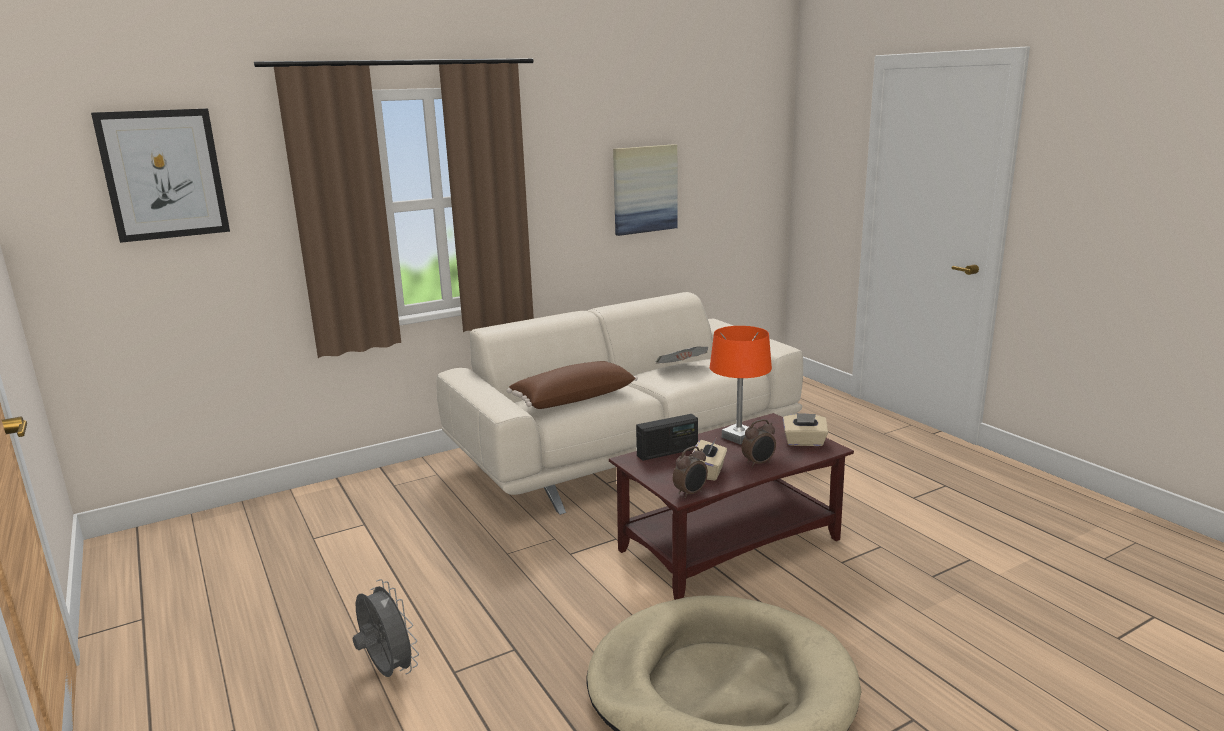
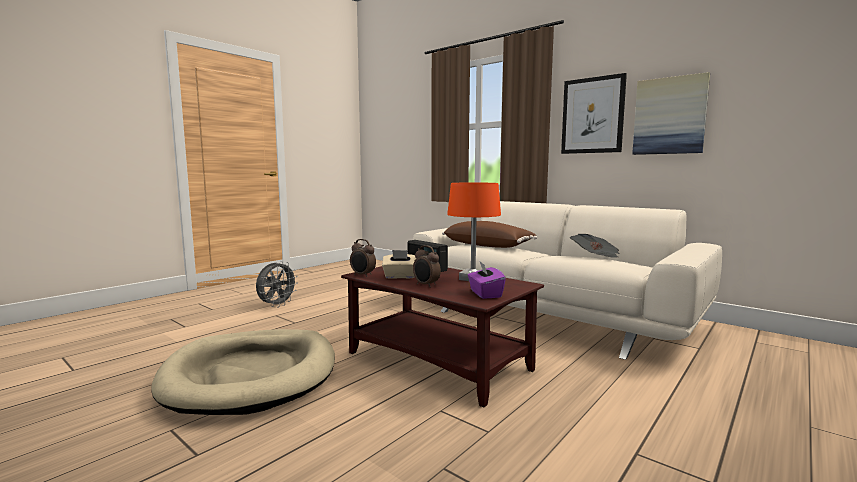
camera: 70 degrees right, 10 degrees down
picture [91,108,230,243] -> picture moved to [561,73,627,154]
beige tissue box [783,413,828,446] -> purple tissue box [468,262,506,299]

